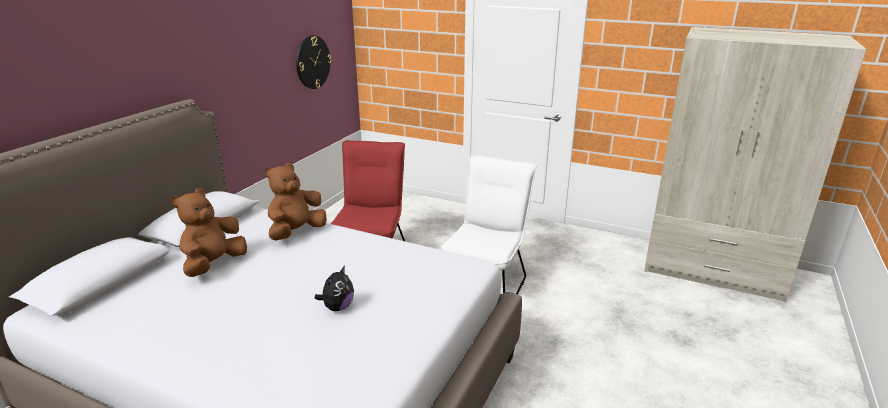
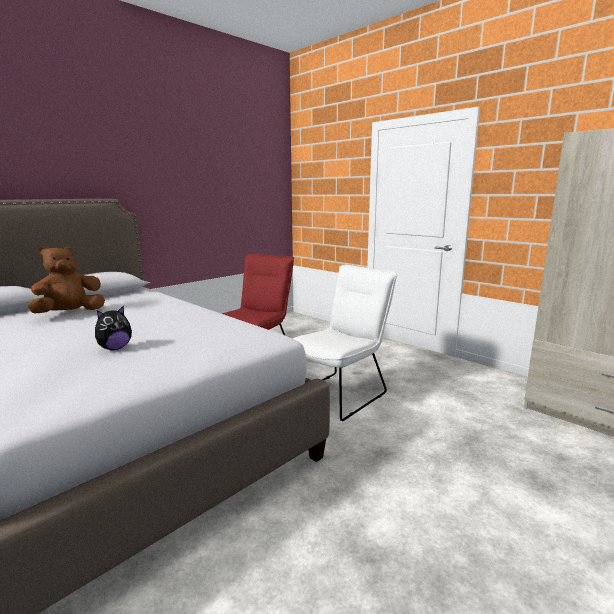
camera: 20 degrees right, 10 degrees down
brown plush toy [265,163,327,241] -> none
wall clock [296,35,332,89] -> none

